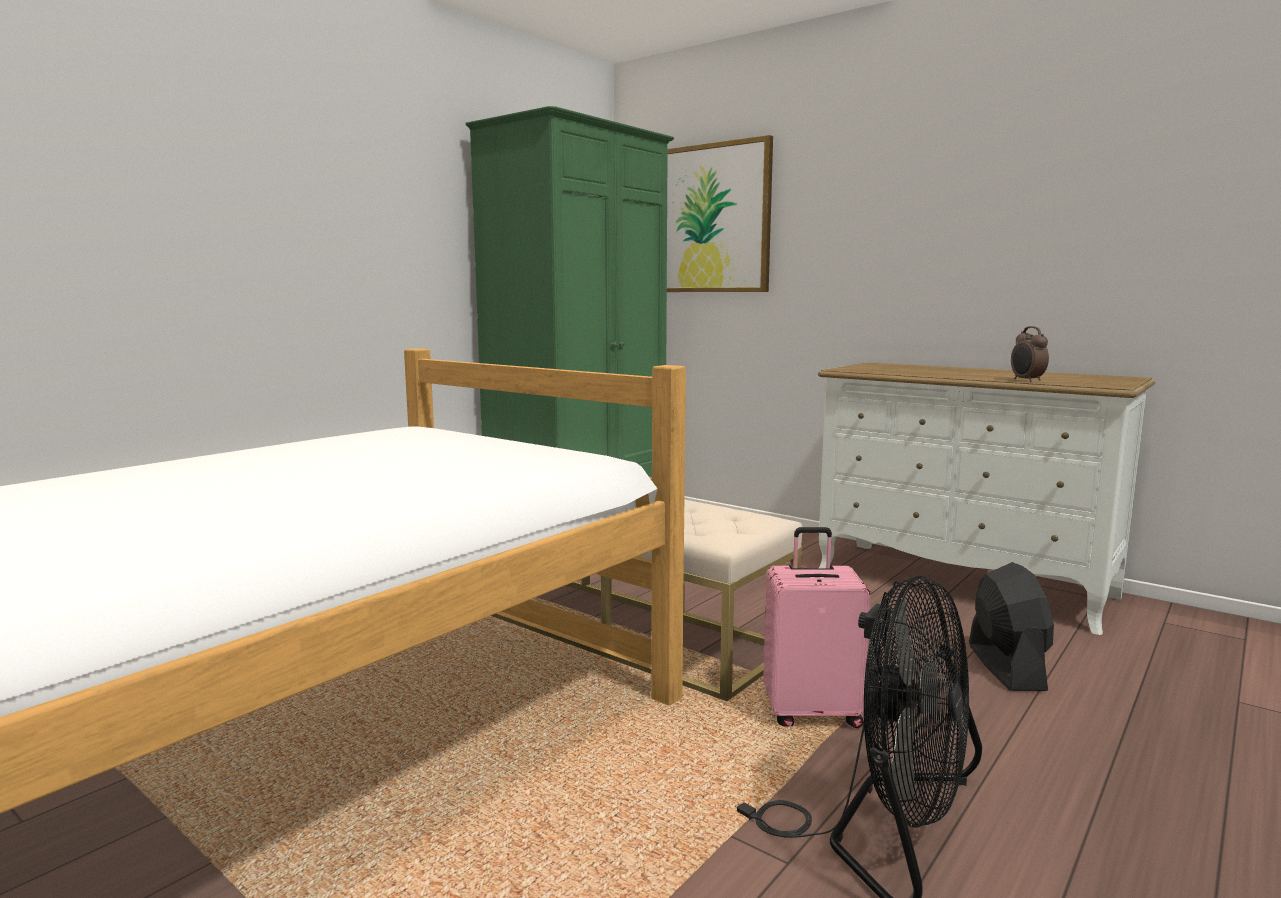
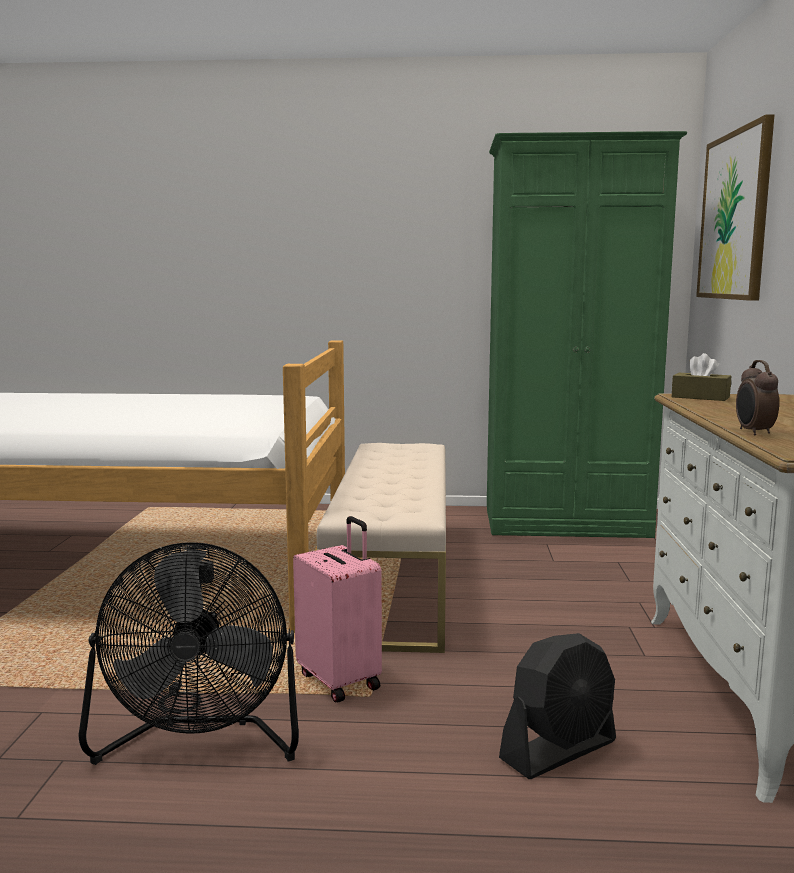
camera: 55 degrees right, 0 degrees up
alarm clock [1011,326,1049,382] -> alarm clock turned 45 degrees counterclockwise [736,360,779,436]
none -> brown tissue box [672,353,731,401]

